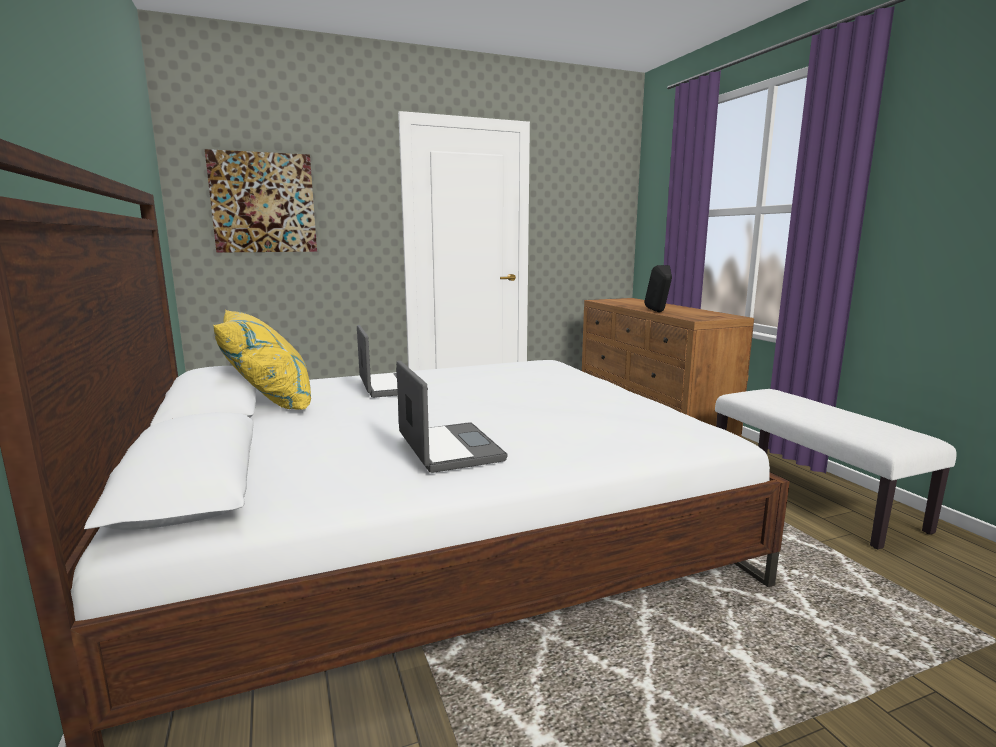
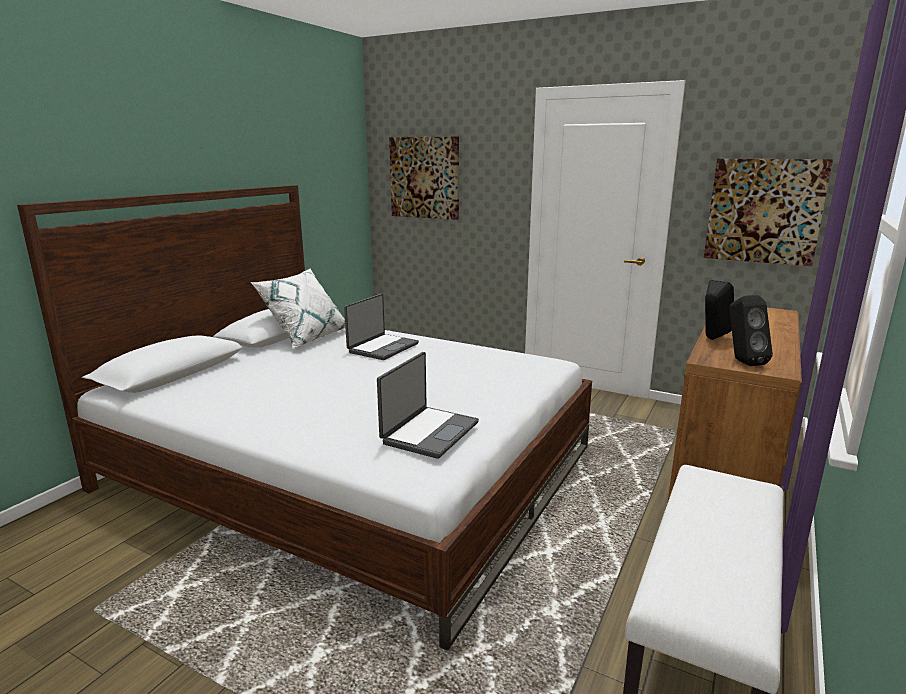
camera: 50 degrees right, 5 degrees up
yellow pillow [214,310,311,410] -> white pillow [251,268,345,349]
laptop [396,361,507,473] -> laptop moved to [377,352,479,459]
none -> picture [704,159,833,266]
none -> black speaker [729,295,773,366]

